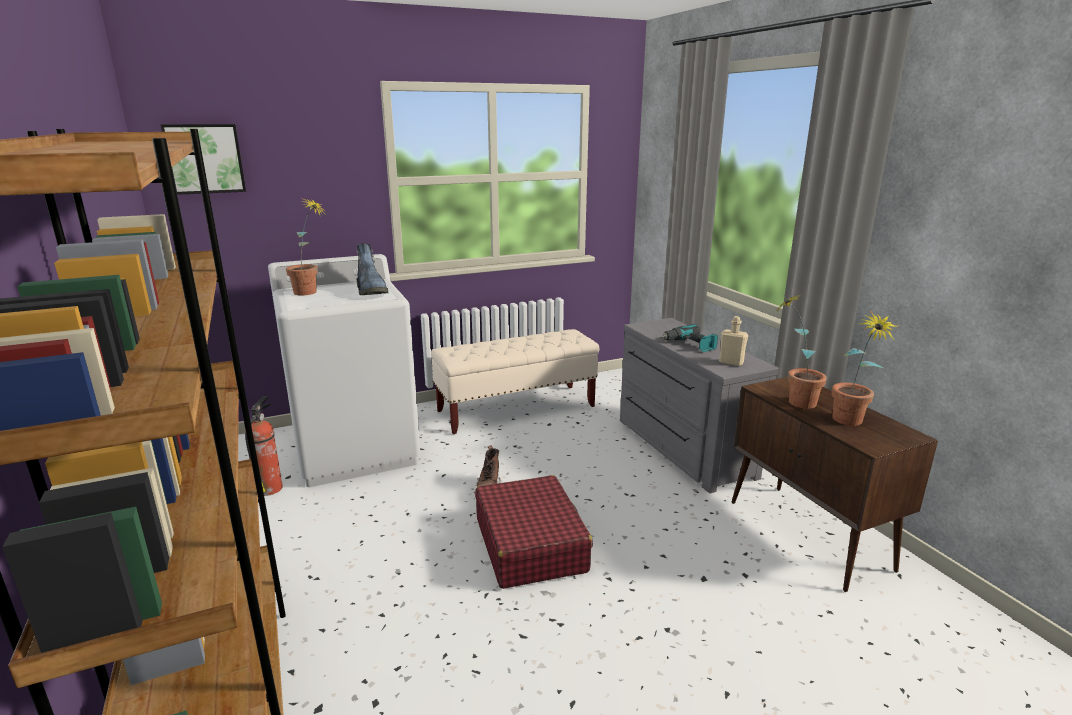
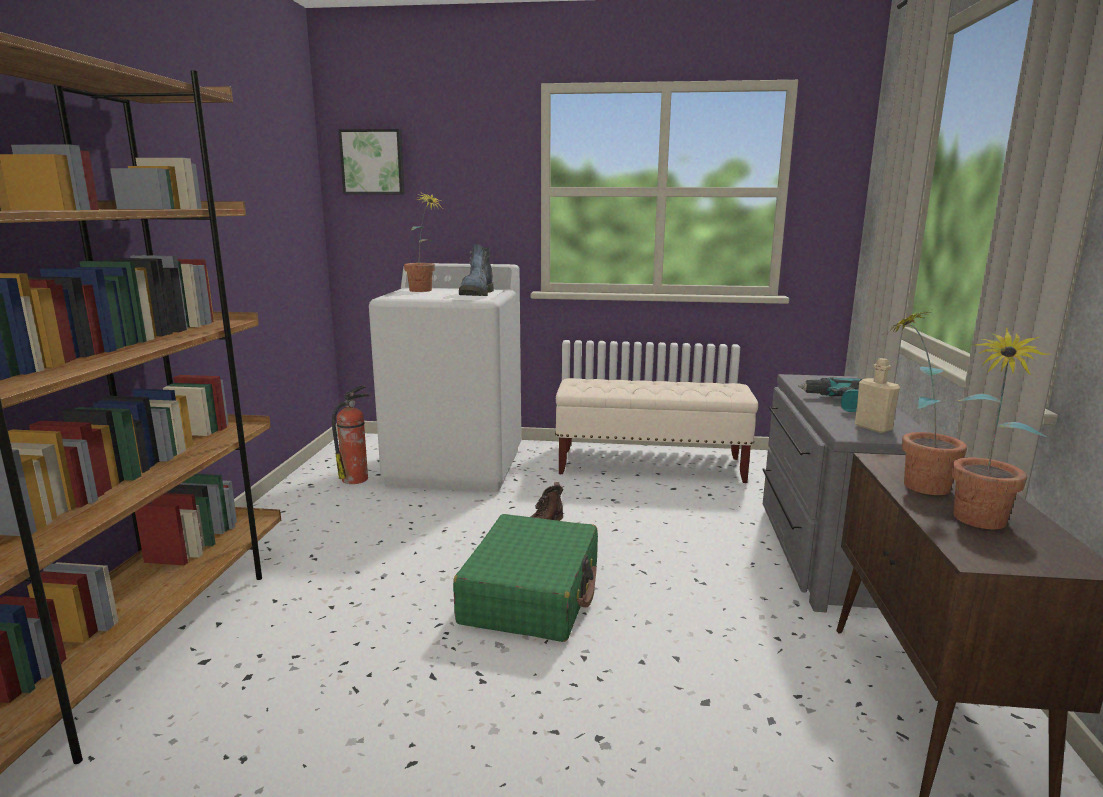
camera: 30 degrees right, 5 degrees down
red suitcase [475,475,593,589] -> green suitcase [453,514,598,642]

